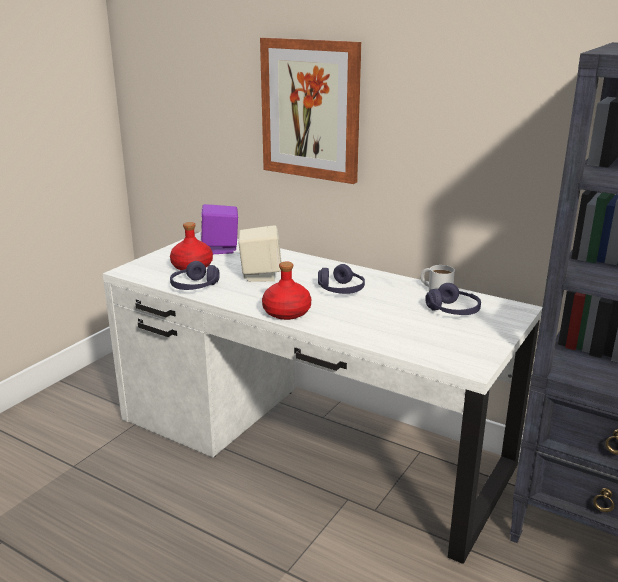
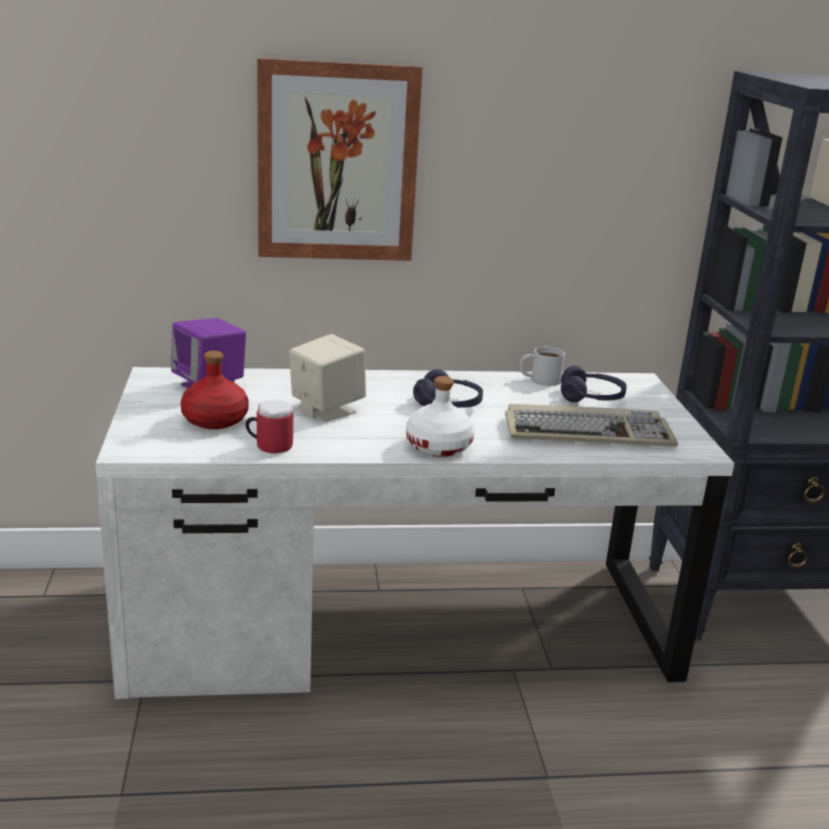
camera: 40 degrees left, 0 degrees up
purple headphones [170,261,220,290] -> mug [246,400,294,453]
red bottle [262,261,311,320] -> white bottle [406,376,474,457]
none -> keyboard [505,404,678,447]

